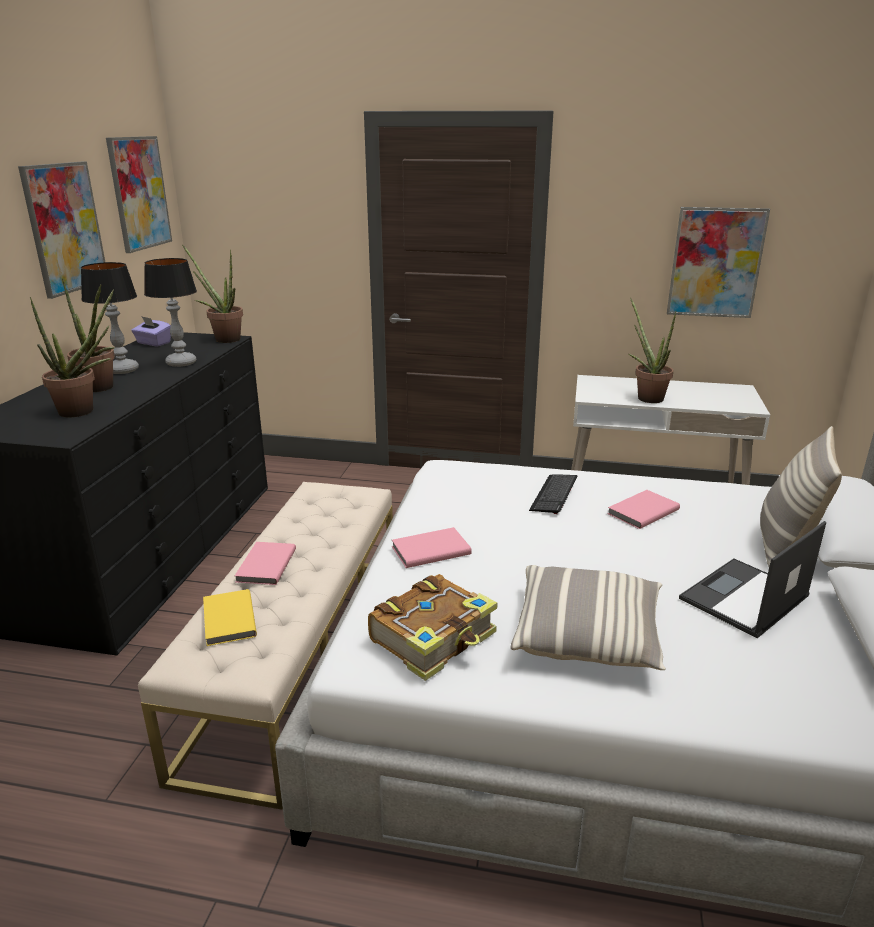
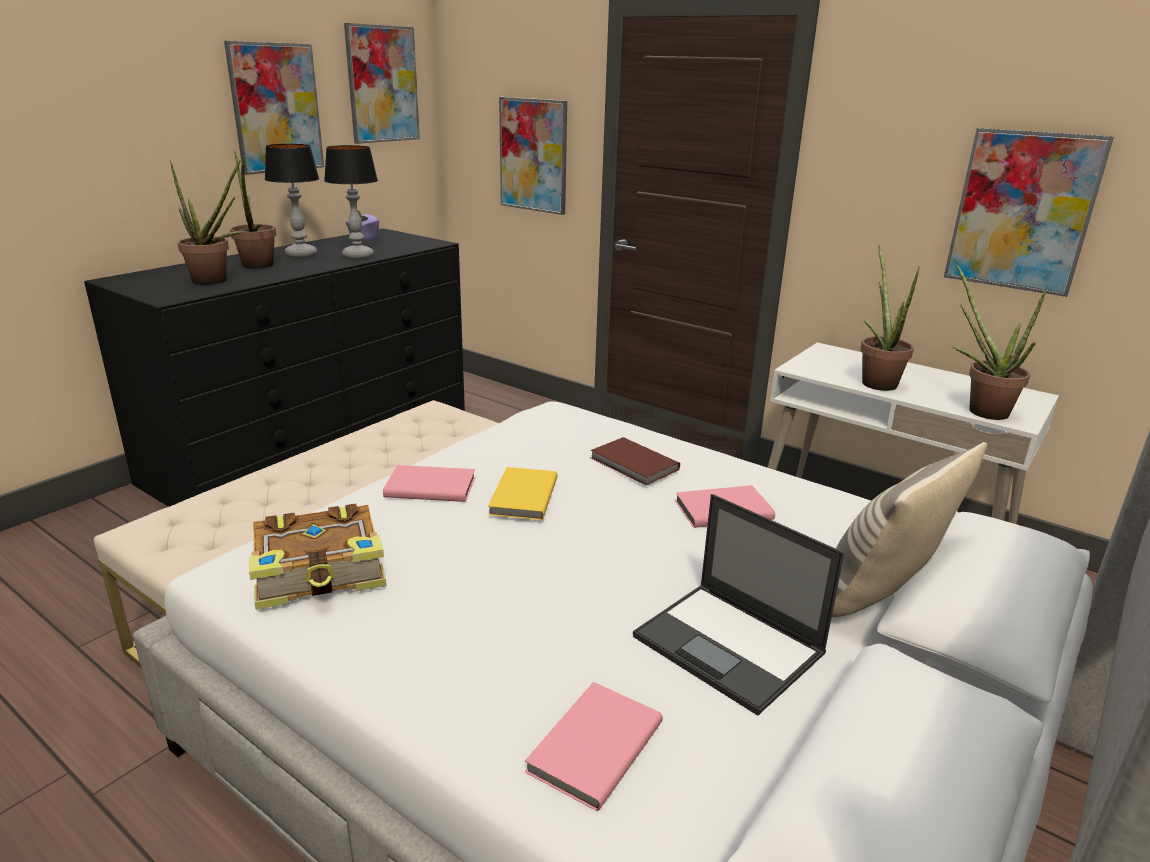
camera: 25 degrees right, 0 degrees up
potted plant [182,244,243,343] -> potted plant moved to [952,265,1048,420]
yellow book [203,589,257,646] -> yellow book moved to [488,467,558,520]
pink book [235,542,296,585] -> pink book moved to [525,682,663,811]
pillow [511,565,666,670] -> none
keyboard [529,474,577,514] -> brown book [590,437,680,486]
laptop [679,521,826,638] -> laptop turned 120 degrees counterclockwise [633,494,845,716]
none -> picture [499,97,567,215]

